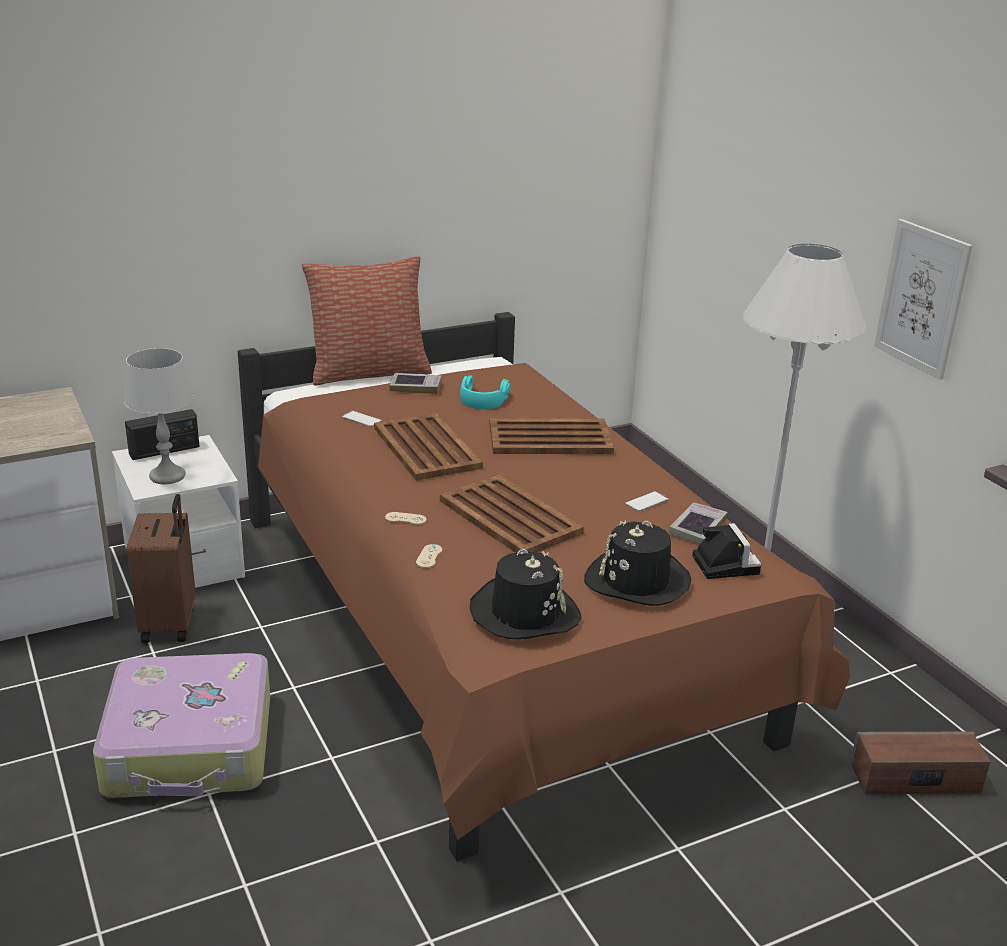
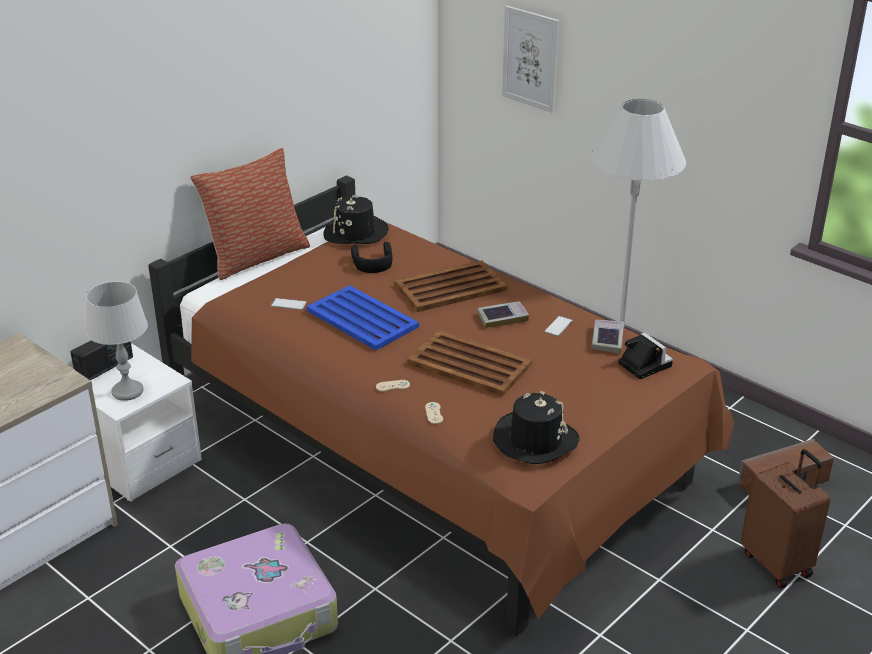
camera: 20 degrees left, 5 degrees up
brown suitcase [127,494,196,643] -> brown suitcase moved to [741,449,830,588]
brown tray [374,413,483,481] -> blue tray [307,285,419,350]
book [390,373,442,394] -> book moved to [477,301,529,328]
turquoise headphones [460,375,510,409] -> black headphones [351,242,392,273]
black hat [584,521,691,606] -> black hat moved to [323,195,388,244]
picture [874,219,973,379] -> picture moved to [502,6,559,113]

